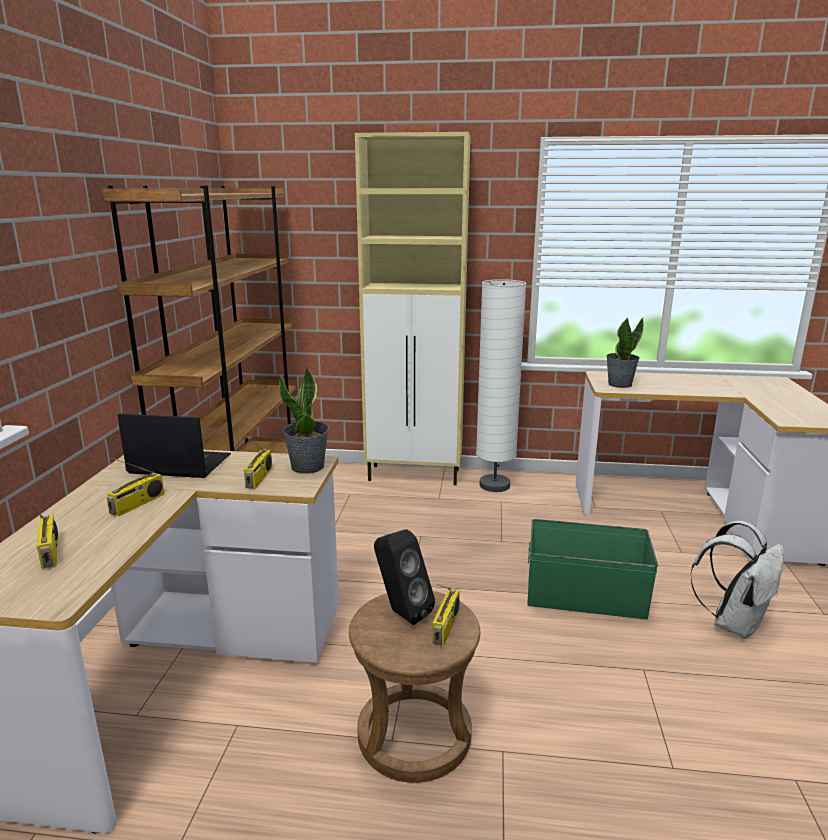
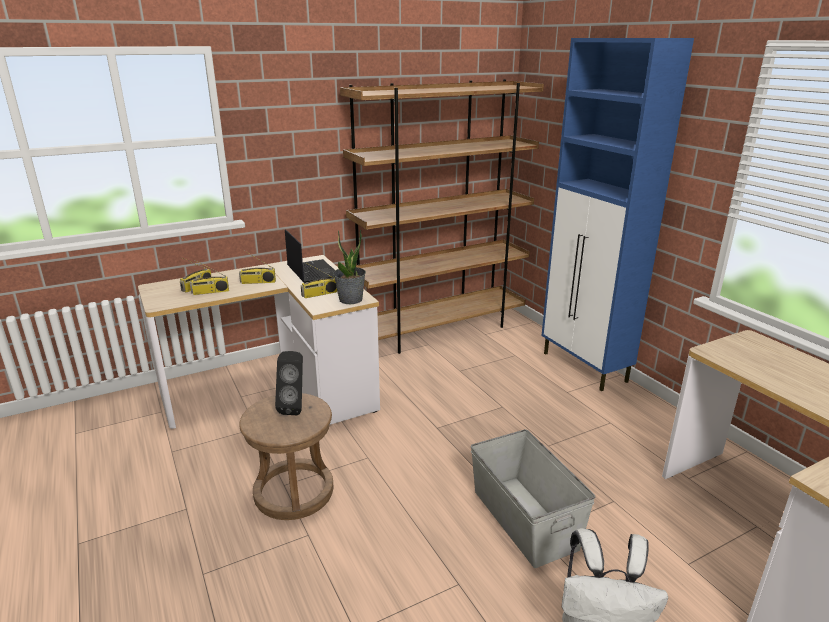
camera: 55 degrees right, 5 degrees up
beige cabinet [355,132,470,485] -> blue cabinet [541,38,694,391]
radio [432,584,460,646] -> radio moved to [190,263,229,295]
white floor lamp [476,279,526,492] -> none
green storage box [527,519,658,619] -> grey storage box [471,429,595,568]
potted plant [606,317,644,388] -> none

